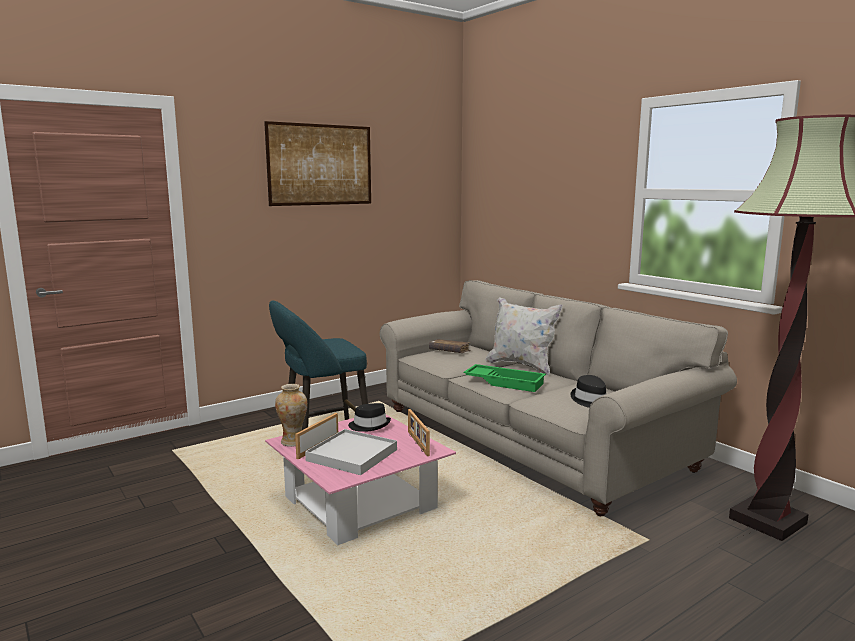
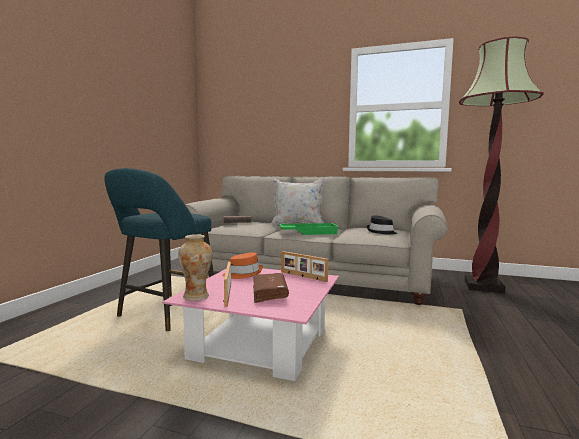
camera: 35 degrees left, 5 degrees down
picture [264,121,371,206] -> none
white tray [305,429,397,475] -> brown book [253,273,289,303]
black hat [348,403,391,432] -> orange hat [222,252,263,279]

